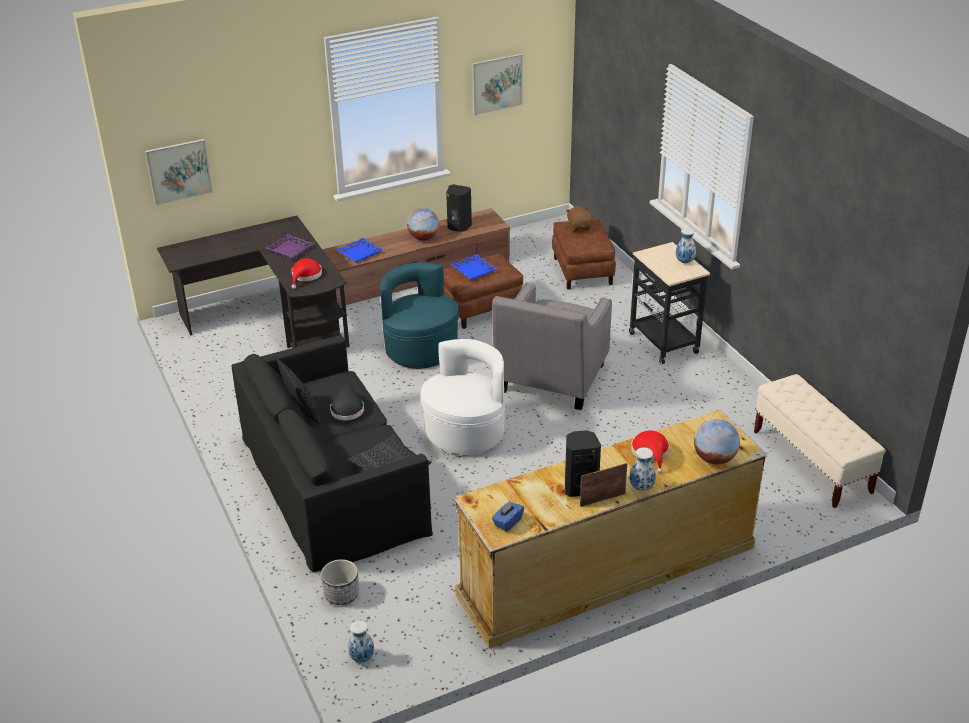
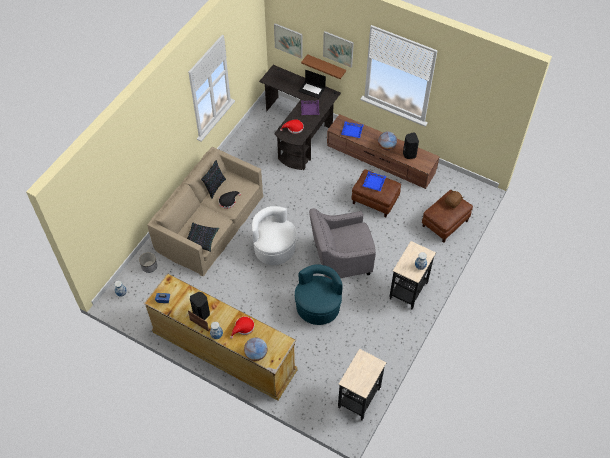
camera: 55 degrees right, 20 degrees up
black sofa [231,335,433,572] -> beige sofa [147,147,263,276]
turquoise armchair [380,262,459,369] -> turquoise armchair moved to [295,264,343,325]
white armchair [421,339,505,456] -> white armchair turned 135 degrees counterclockwise [252,206,297,265]
picture [472,54,523,115] -> picture moved to [323,31,354,67]
beige bench [754,374,886,508] -> cart [338,349,387,420]
none -> laptop [298,70,326,99]
none -> brown shelf [301,54,346,79]

